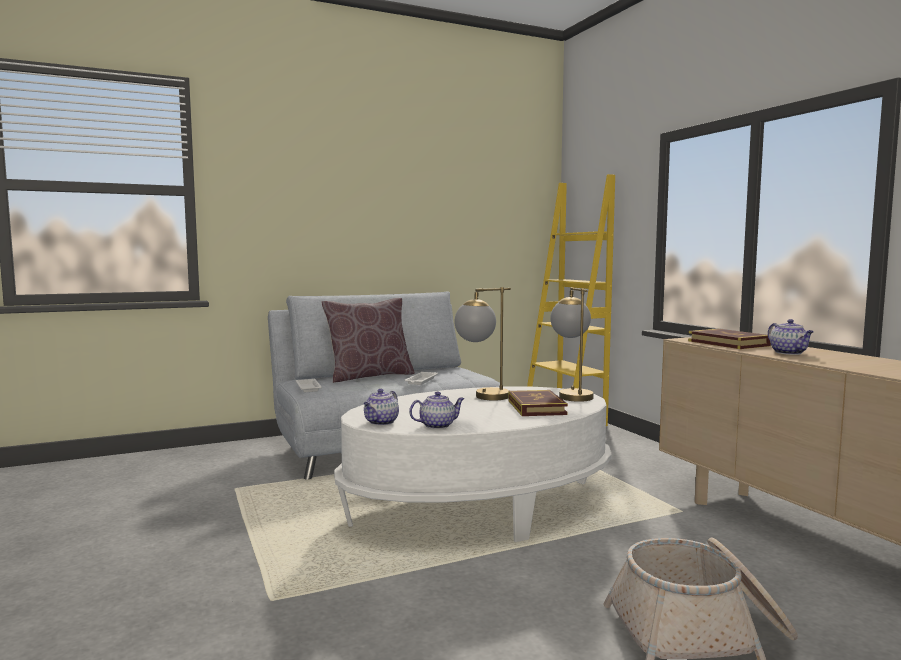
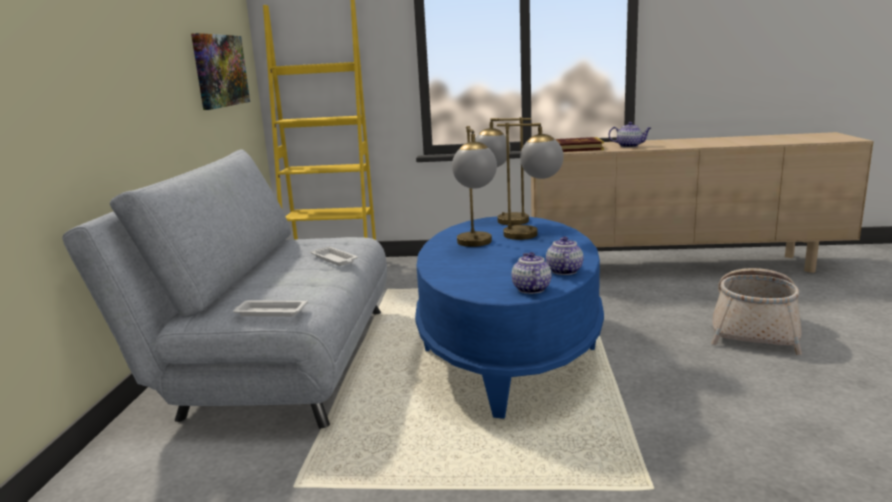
camera: 60 degrees left, 10 degrees up
brown pillow [322,298,415,383] -> none
white coffee table [334,387,612,542] -> blue coffee table [415,216,604,419]
teapot [364,389,399,425] -> teapot turned 150 degrees counterclockwise [511,252,552,294]
book [508,390,568,416] -> table lamp [497,123,564,240]
none -> picture [191,33,250,110]

